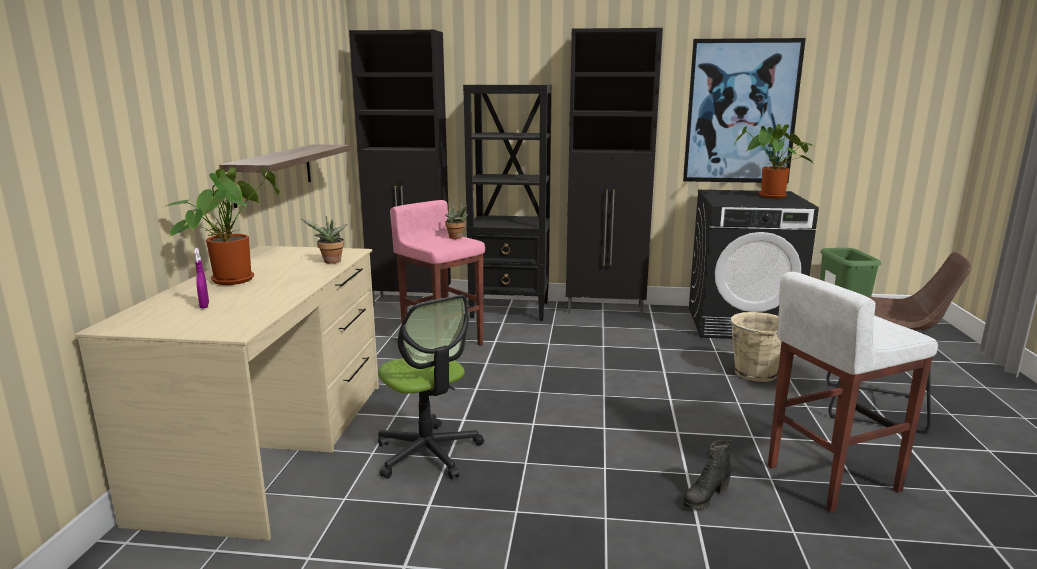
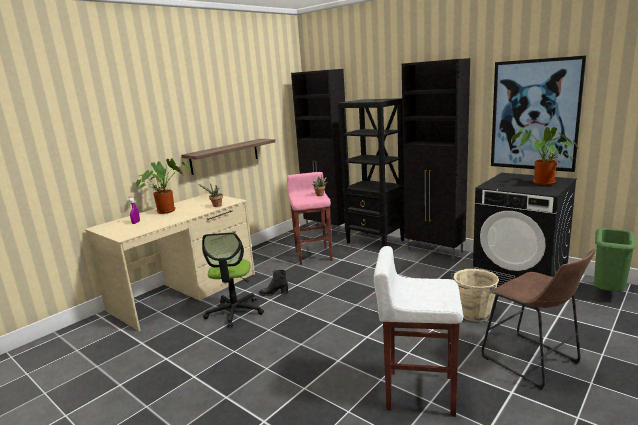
camera: 35 degrees right, 0 degrees up
black boot [683,440,732,509] -> black boot moved to [259,270,288,296]

